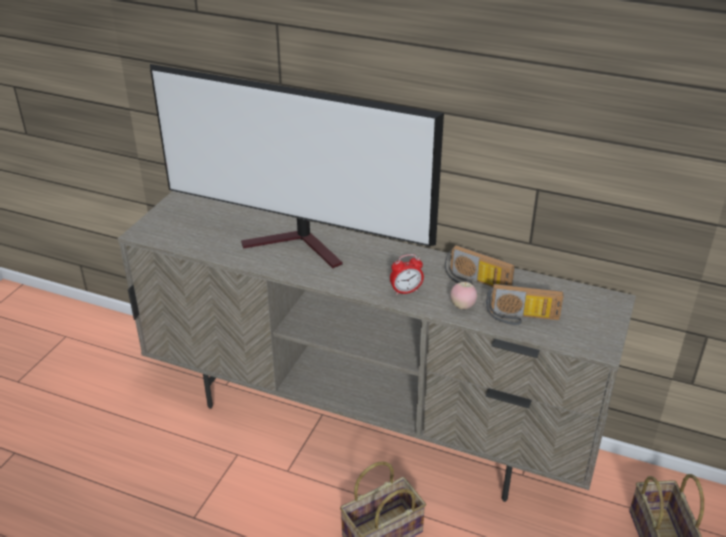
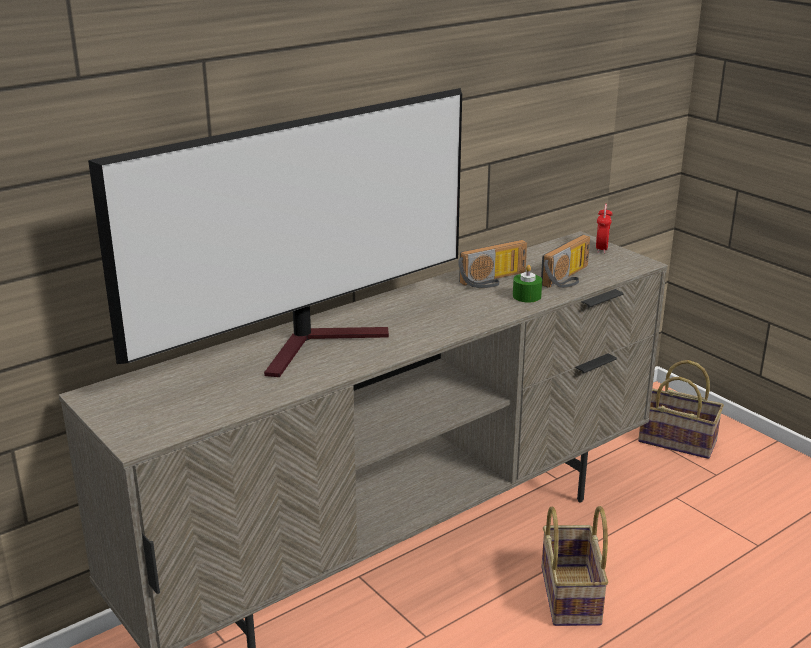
camera: 60 degrees left, 10 degrees down
alarm clock [390,254,424,295] -> alarm clock moved to [596,204,613,254]
apple [450,282,477,309] -> green candle [513,265,542,303]

